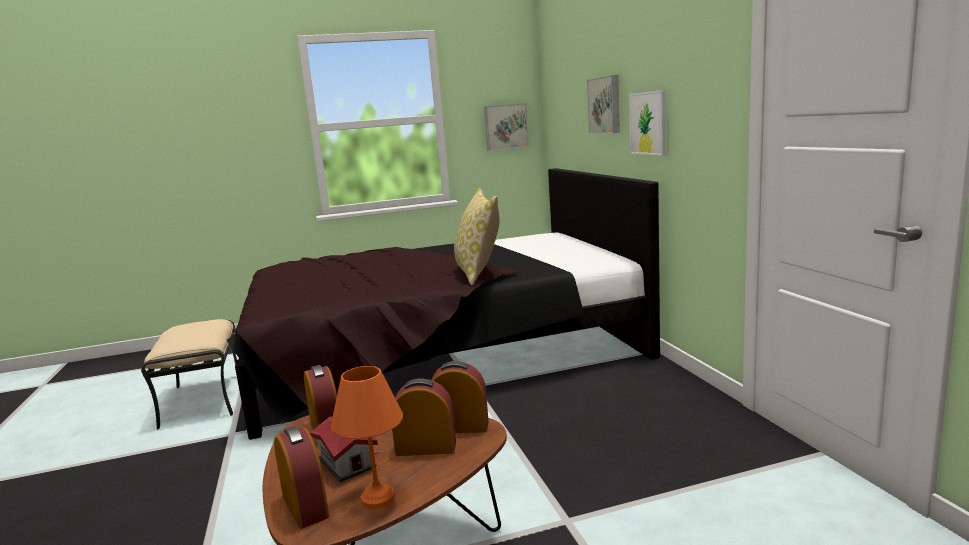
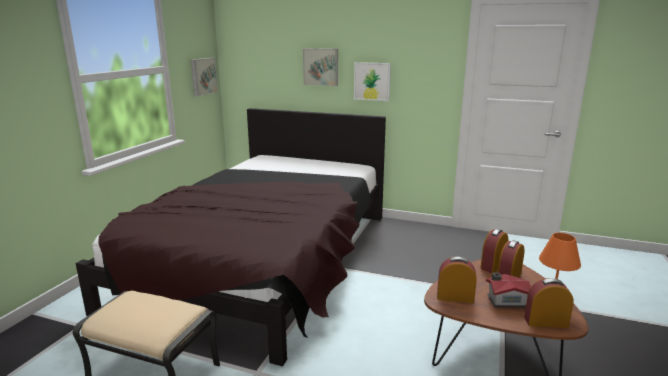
camera: 55 degrees left, 5 degrees up
pillow [454,188,500,285] -> none

